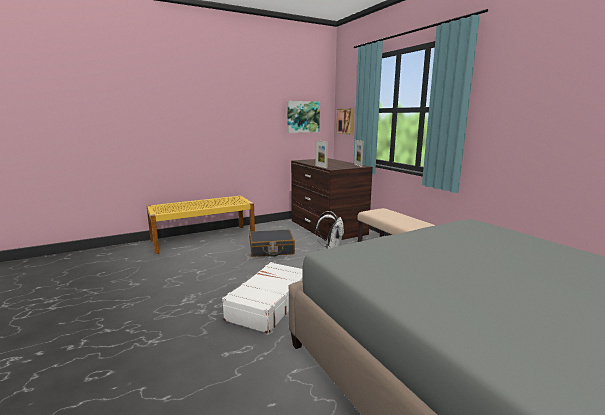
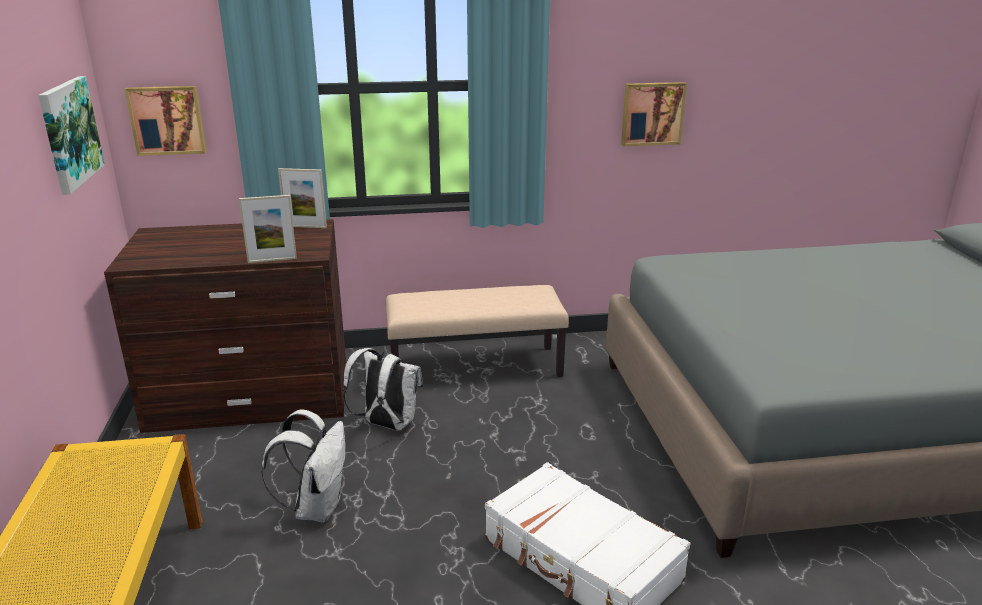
camera: 70 degrees left, 10 degrees up
black suitcase [249,229,295,257] -> white backpack [261,410,345,523]
none -> picture [621,82,687,146]

